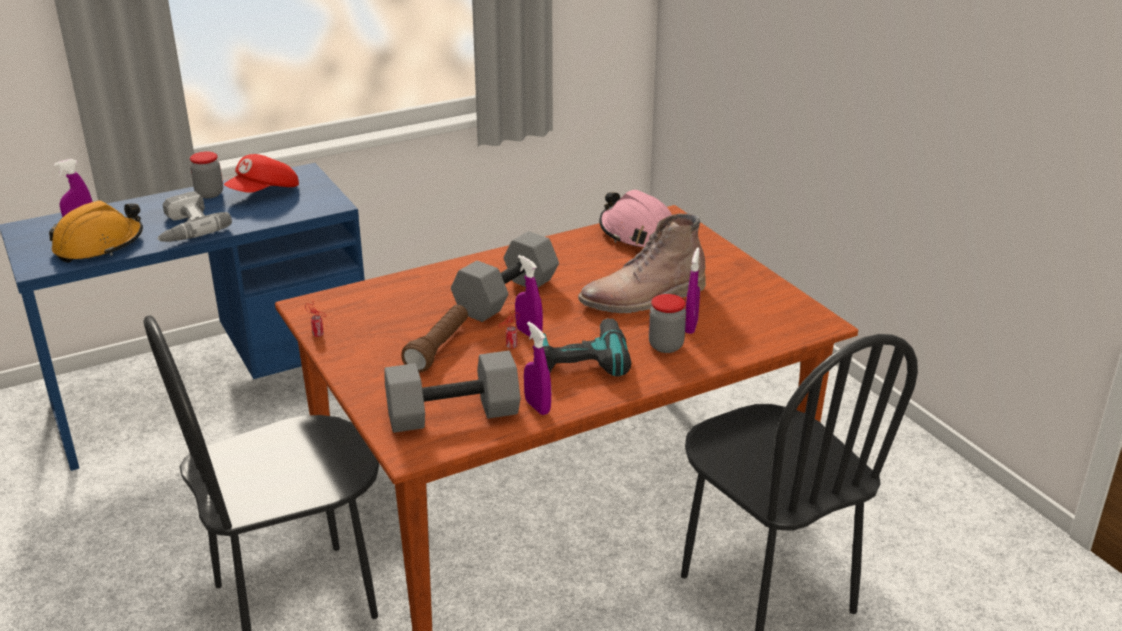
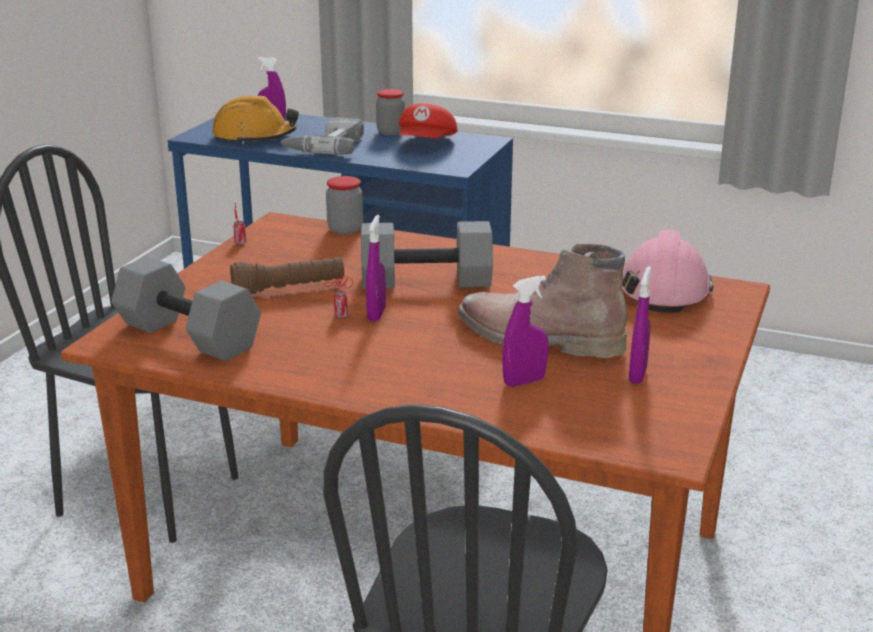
camera: 50 degrees right, 5 degrees down
red cap [224,154,299,193] -> red cap turned 75 degrees counterclockwise [398,103,458,138]
purple spray bottle [524,322,551,415] -> purple spray bottle moved to [629,266,651,384]
power drill [543,318,631,377] -> none
jar [649,294,686,353] -> jar moved to [326,176,363,235]

